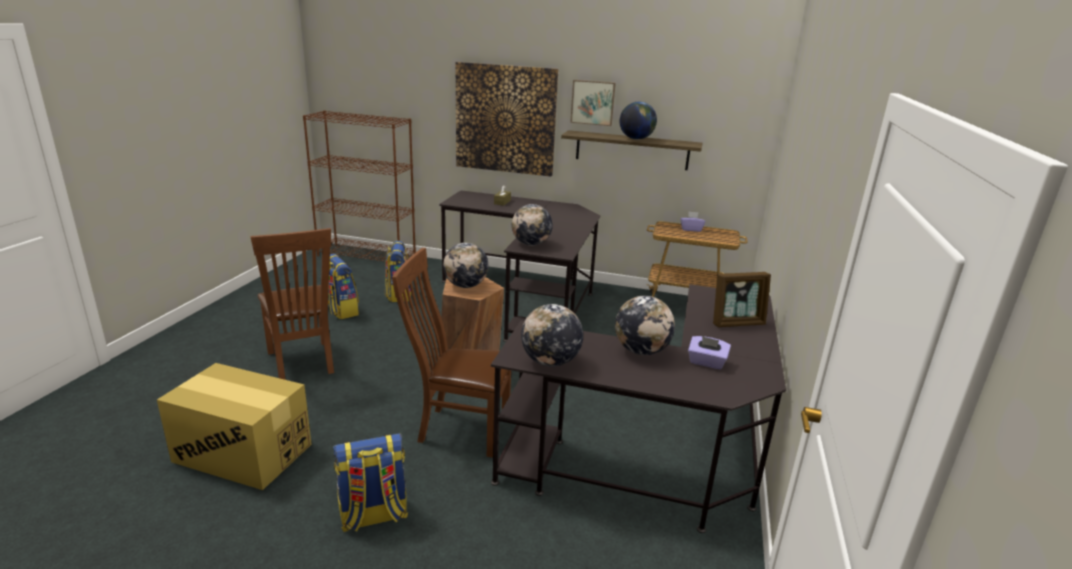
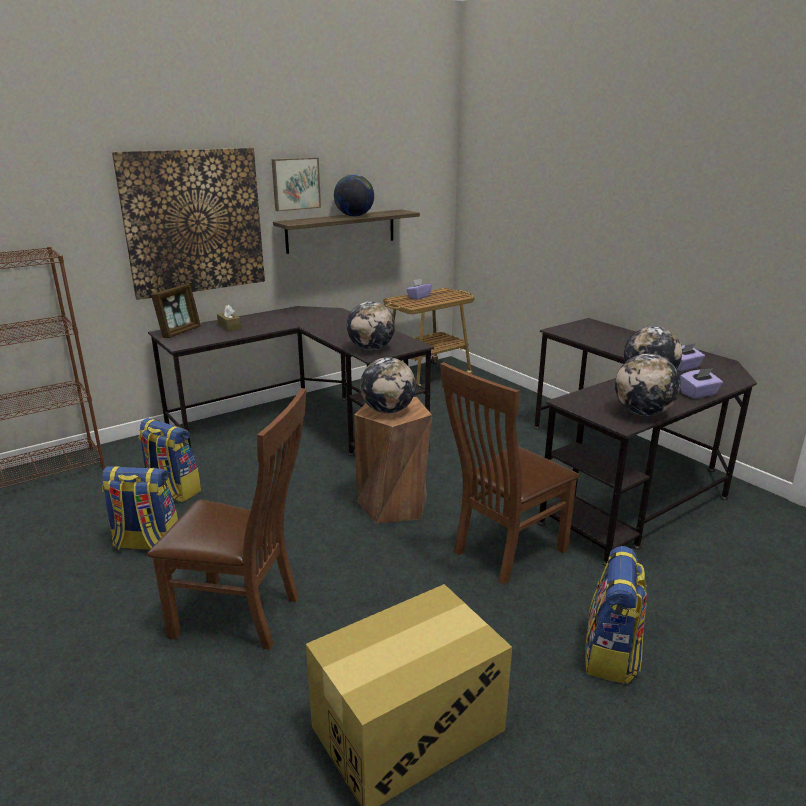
camera: 50 degrees left, 0 degrees up
picture frame [713,272,771,327] -> picture frame moved to [151,284,201,338]
none -> purple tissue box [680,368,723,399]

